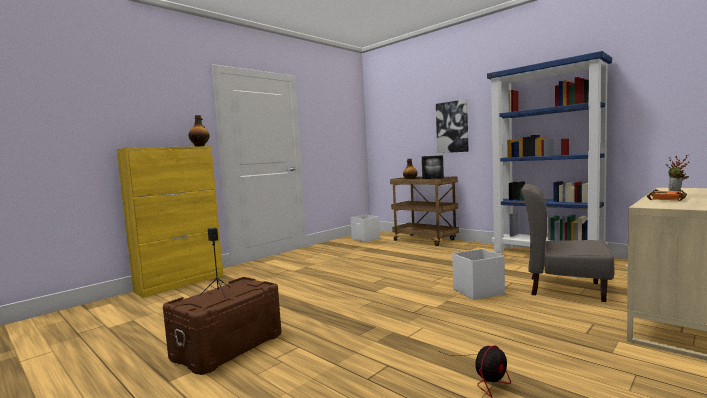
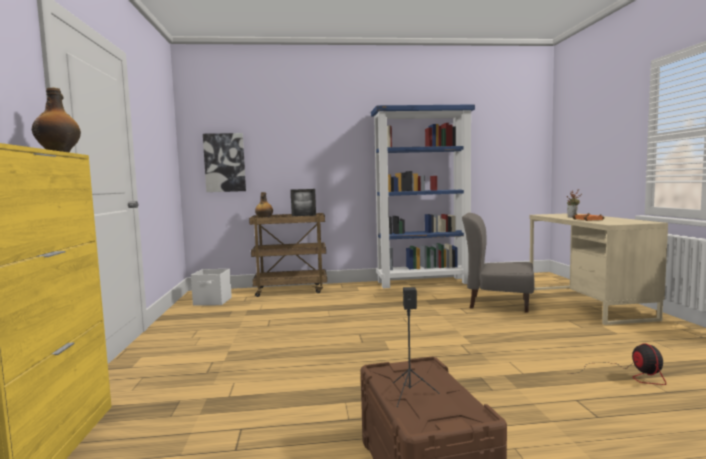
camera: 50 degrees left, 0 degrees up
picture [436,99,469,153] -> picture moved to [203,133,246,192]
white storage box [452,249,505,300] -> none
grey chair [521,184,614,302] -> grey chair turned 45 degrees clockwise [462,213,535,313]

